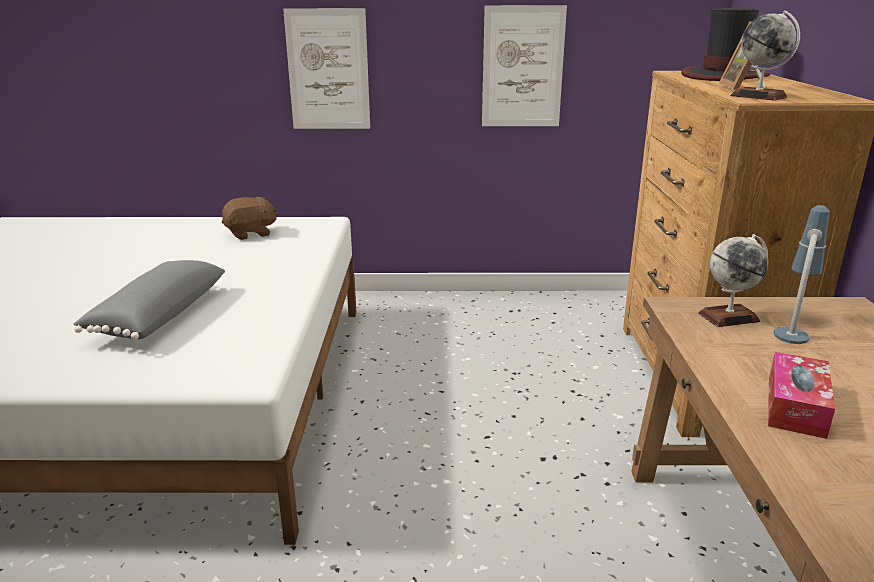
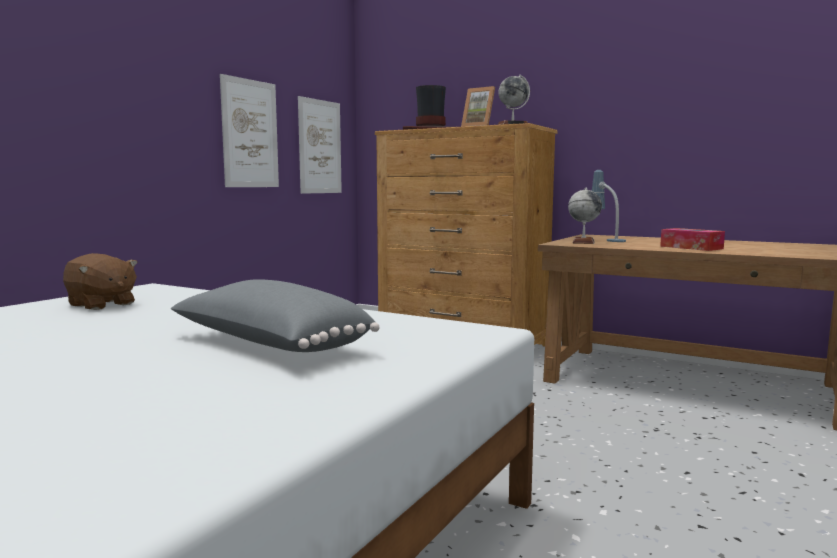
camera: 60 degrees left, 15 degrees down
brown plush toy [222,196,279,240] -> brown plush toy turned 120 degrees clockwise [63,253,138,310]
picture [283,8,370,129] -> picture moved to [298,96,342,194]

